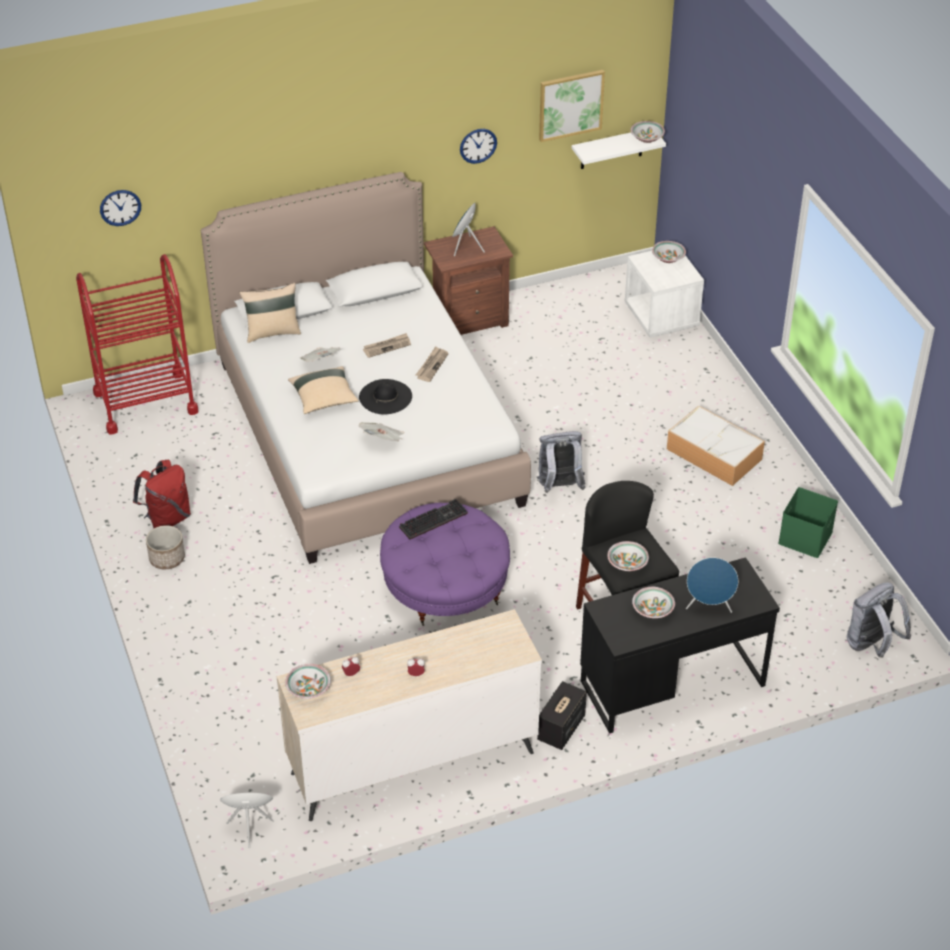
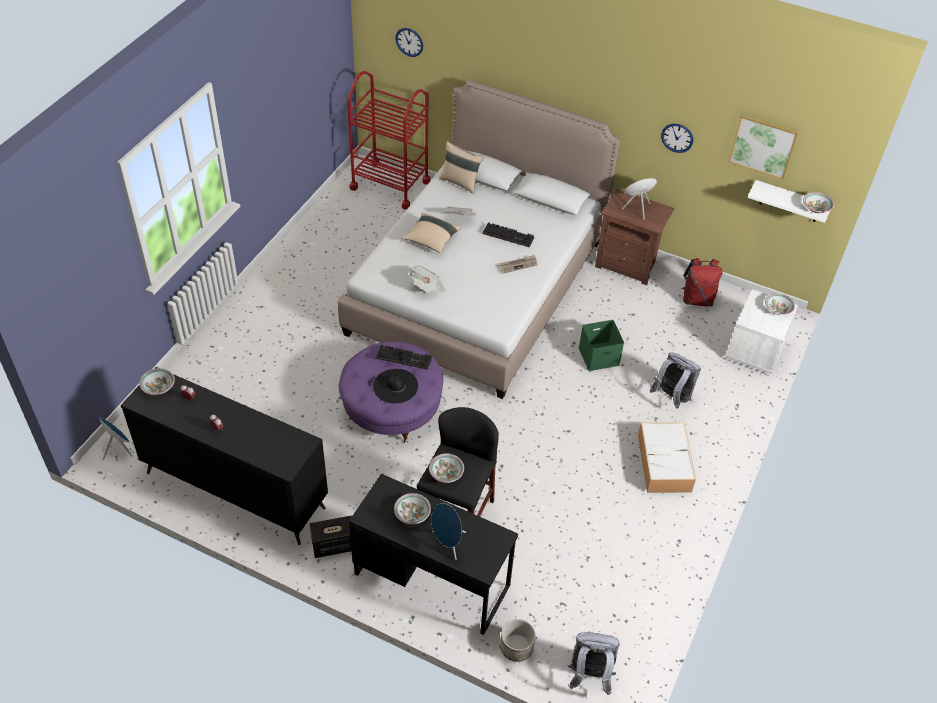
camera: 45 degrees right, 5 degrees up
red backpack [133,460,191,528] -> red backpack moved to [681,258,723,306]
planter [146,525,185,569] -> planter moved to [500,619,536,662]
beige dresser [276,609,542,821] -> black dresser [121,367,328,545]
black hat [359,379,412,415] -> black hat moved to [373,369,418,404]
newspaper [363,333,411,358] -> keyboard [482,222,535,247]
grey backpack [537,431,586,493] -> grey backpack moved to [650,352,701,408]
green storage box [778,487,838,558] -> green storage box moved to [579,320,624,371]

